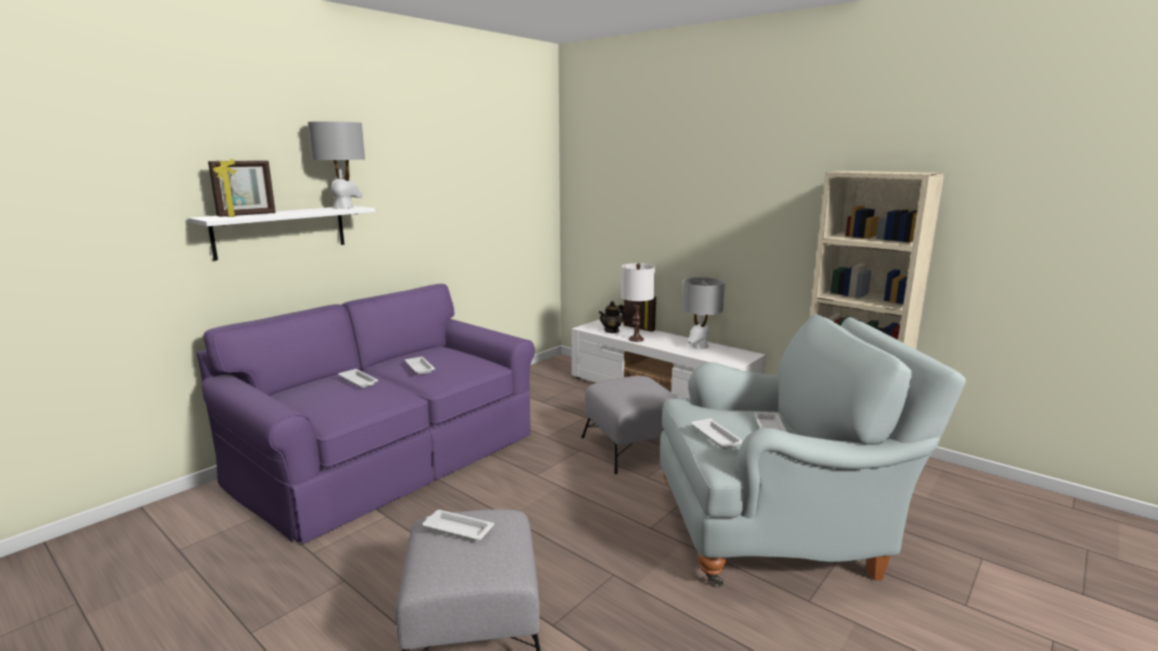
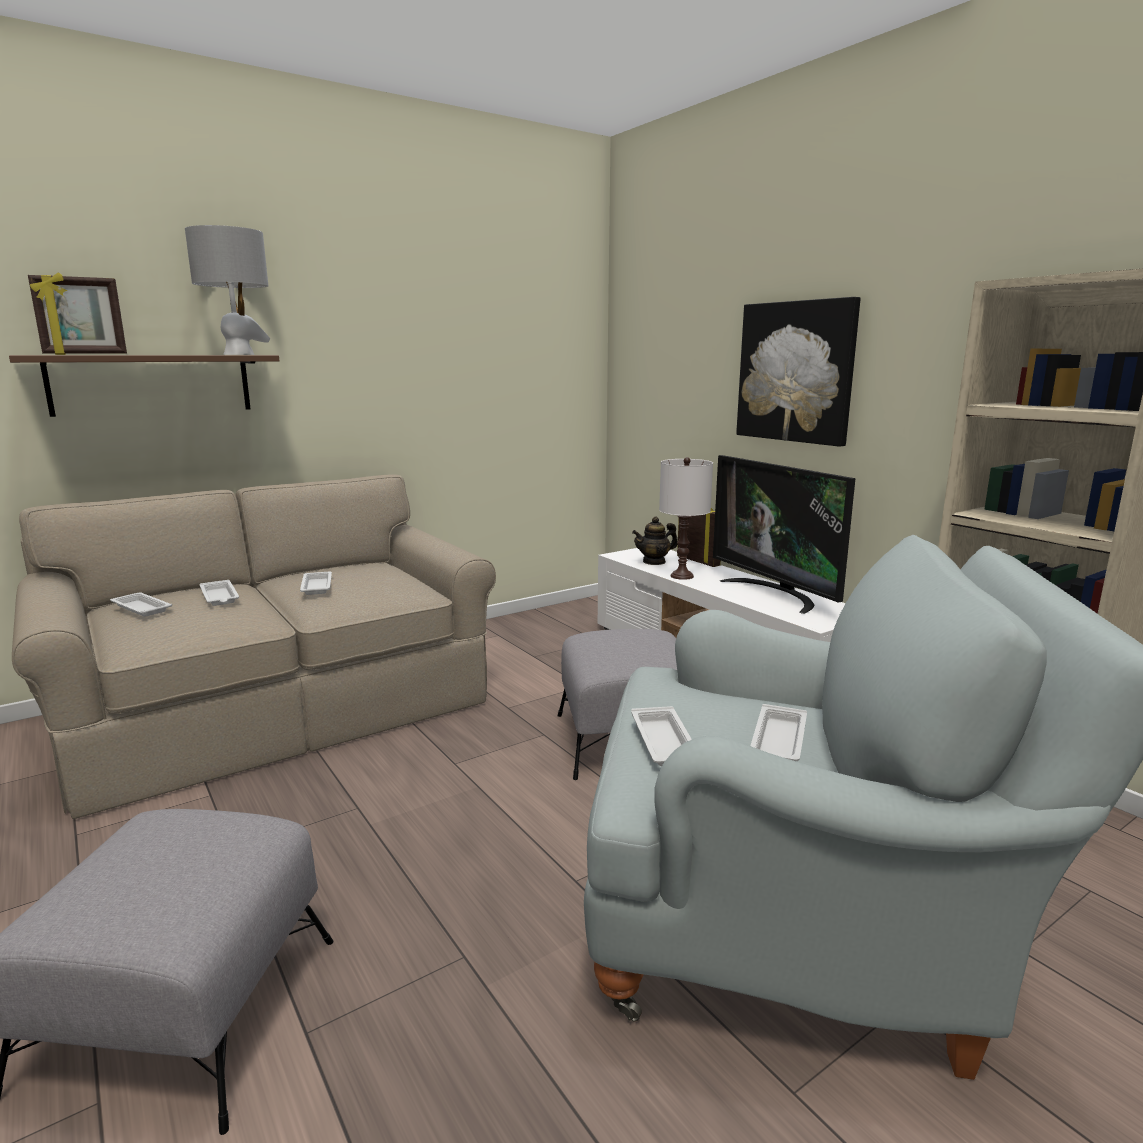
camera: 15 degrees right, 0 degrees up
white shelf [188,206,375,261] -> brown shelf [9,355,279,417]
purple sofa [197,284,535,544] -> beige sofa [12,474,496,819]
white tray [422,510,494,541] -> white tray moved to [110,593,172,617]
grey table lamp [682,277,725,349] -> television [713,455,855,614]
none -> picture [736,297,860,447]

